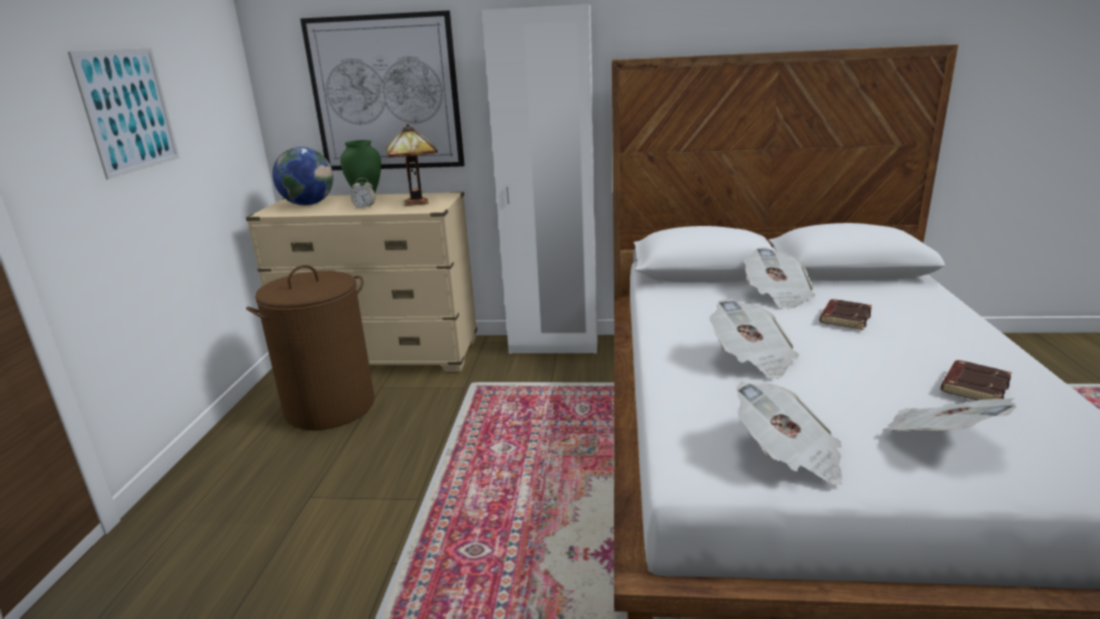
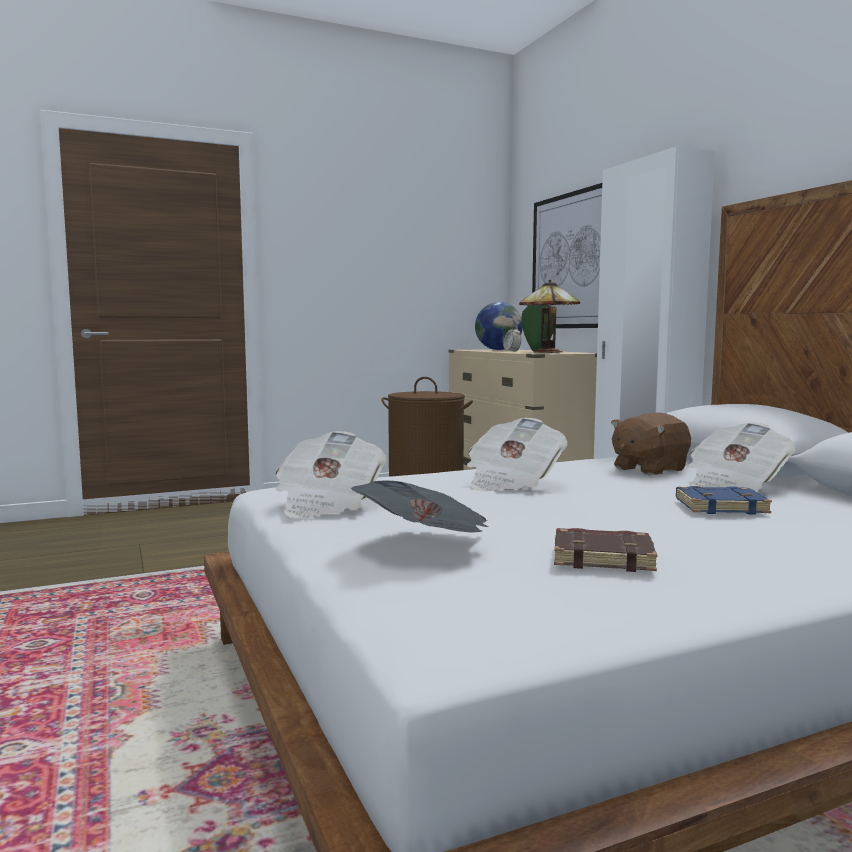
camera: 60 degrees right, 15 degrees down
picture [68,48,180,179] -> none
brown book [819,299,872,330] -> blue book [676,486,772,515]
none -> brown plush toy [611,413,691,475]

